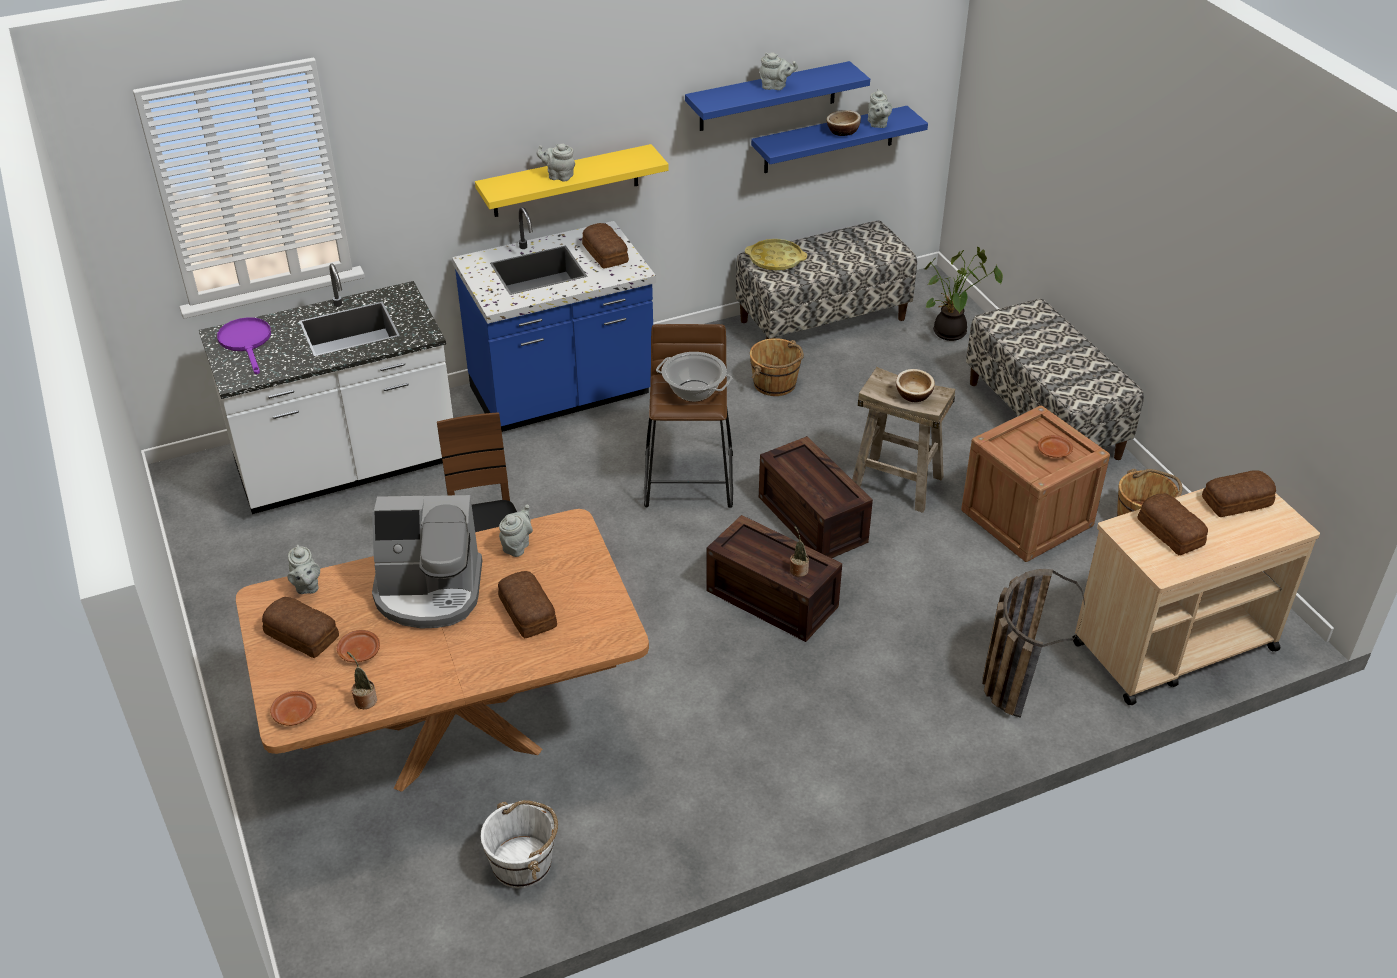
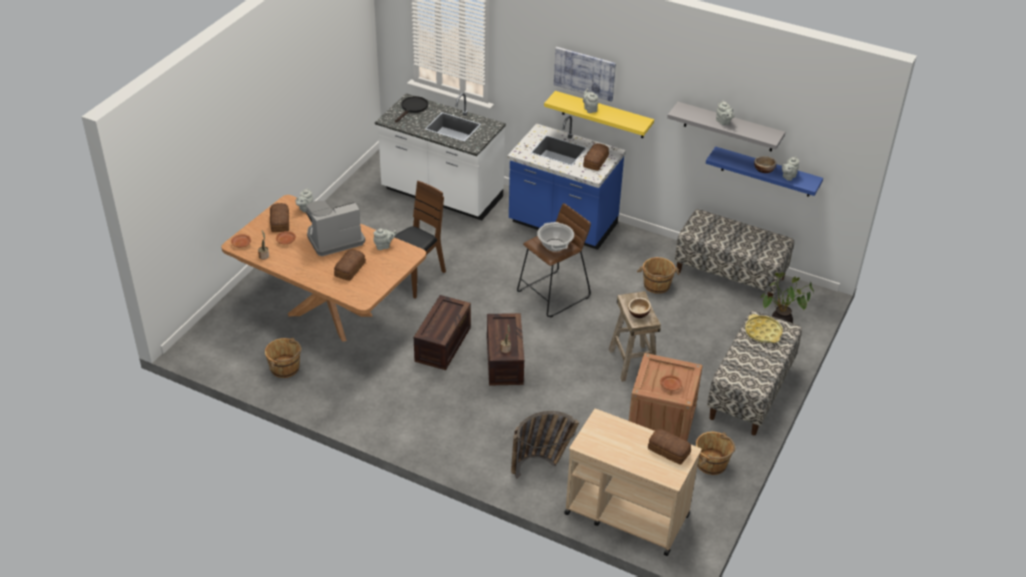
camera: 50 degrees right, 0 degrees up
purple frying pan [217,317,271,374] -> black frying pan [395,96,428,123]
coffee machine [372,495,482,629] -> coffee machine turned 105 degrees clockwise [306,201,365,256]
white bucket [481,800,558,889] -> brown bucket [265,338,302,378]
blue shelf [685,61,870,131] -> grey shelf [667,102,785,152]
yellow tray [745,239,807,270] -> yellow tray moved to [745,314,783,343]
crate [759,436,873,558] -> crate moved to [414,295,471,370]
bread [1137,493,1208,555] -> none
none -> picture [554,47,616,102]

